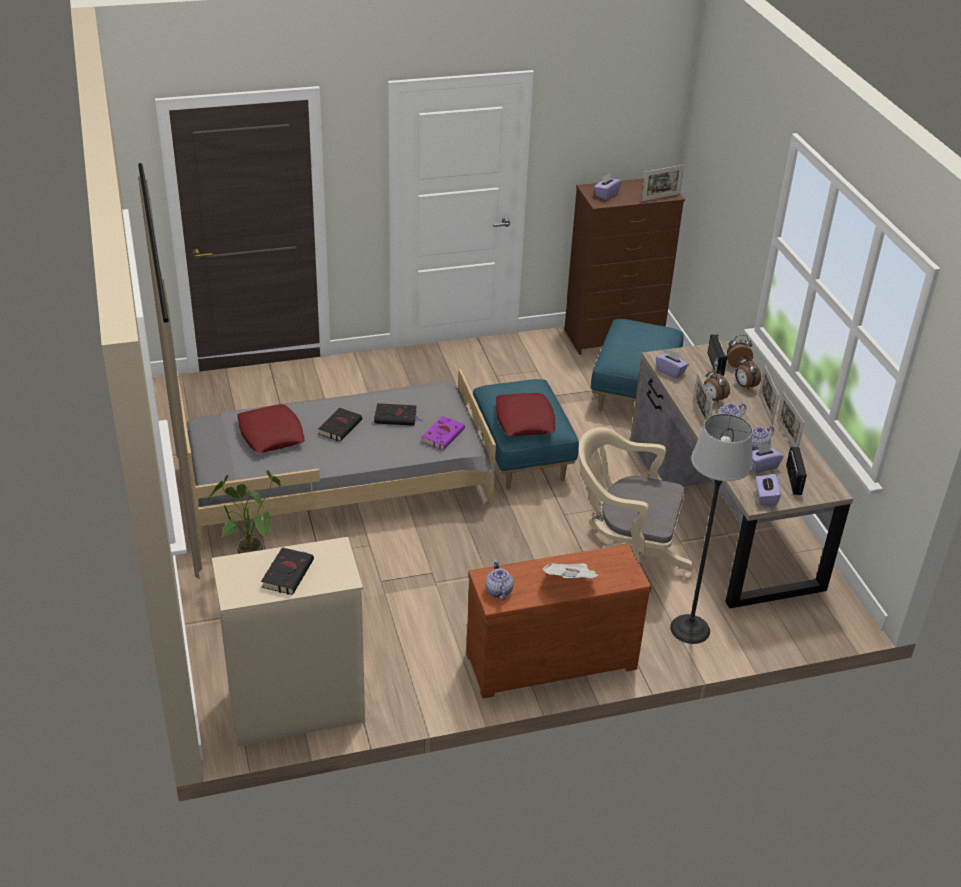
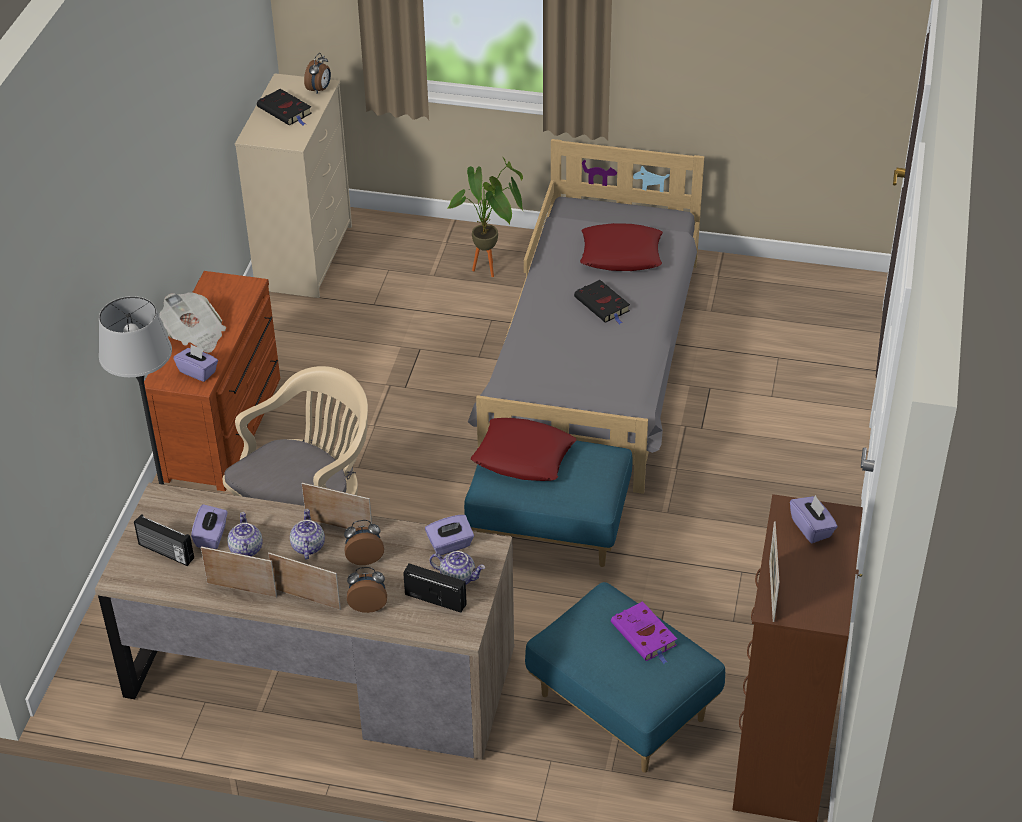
camera: 120 degrees right, 5 degrees up
black book [374,403,423,426] -> none
purple book [421,416,465,450] -> purple book moved to [611,601,677,664]
teapot [485,560,514,601] -> teapot moved to [429,551,485,585]
alarm clock [727,335,753,368] -> alarm clock moved to [304,53,331,94]
purple tissue box [756,474,781,506] -> purple tissue box moved to [173,344,218,382]

